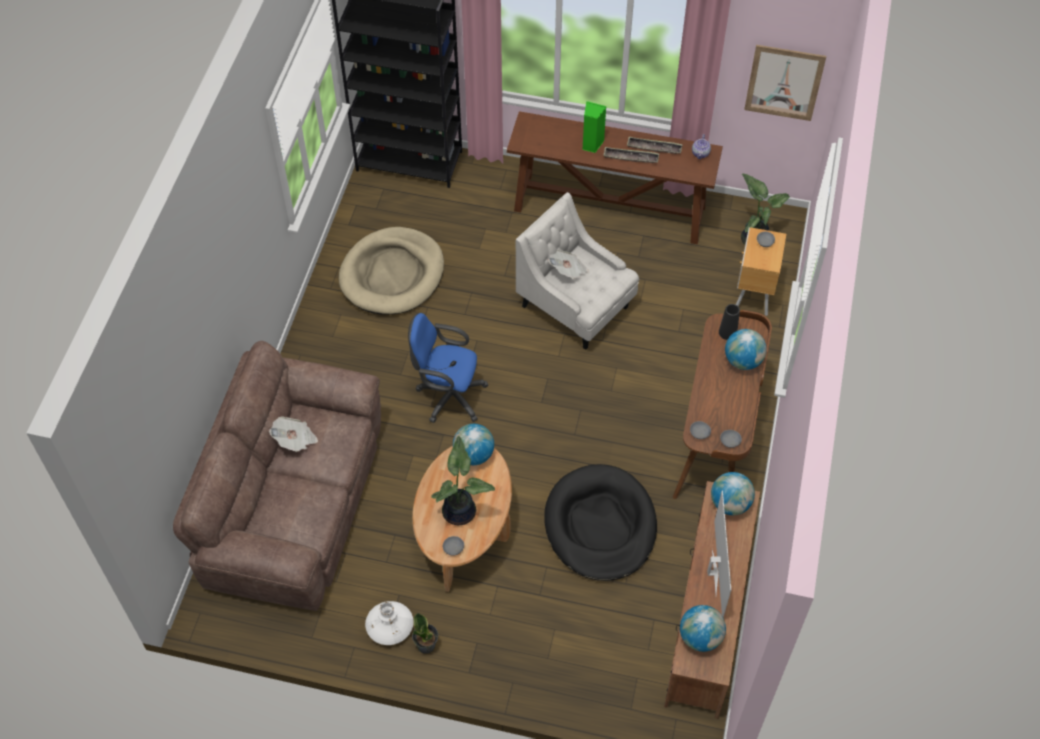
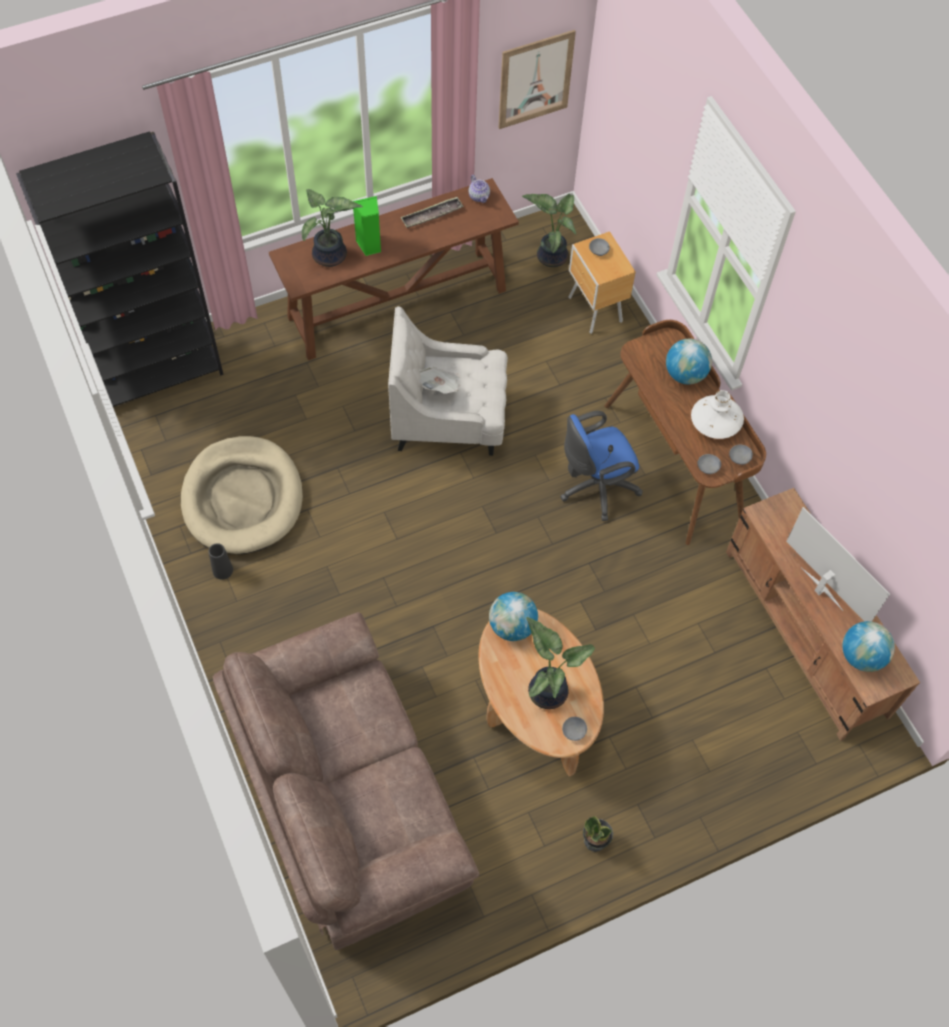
camera: 40 degrees left, 5 degrees up
newspaper [269,416,318,452] -> none
white vase [365,601,414,645] -> white vase moved to [691,390,744,439]
blue office chair [408,313,488,423] -> blue office chair moved to [560,411,643,521]
black dog bed [544,464,657,581] -> none
tray [603,147,659,163] -> none
globe [711,472,755,515] -> none
black vase [719,304,740,340] -> black vase moved to [209,543,233,580]
none -> potted plant [302,189,363,267]

